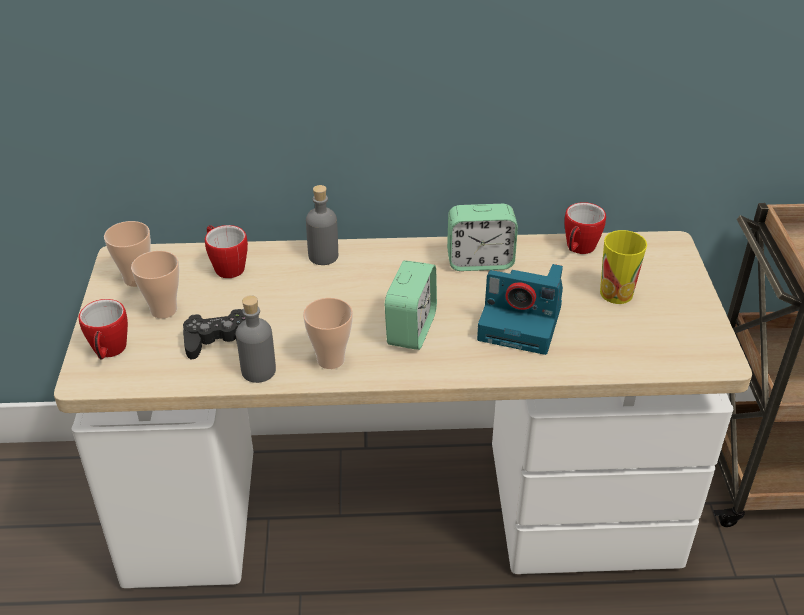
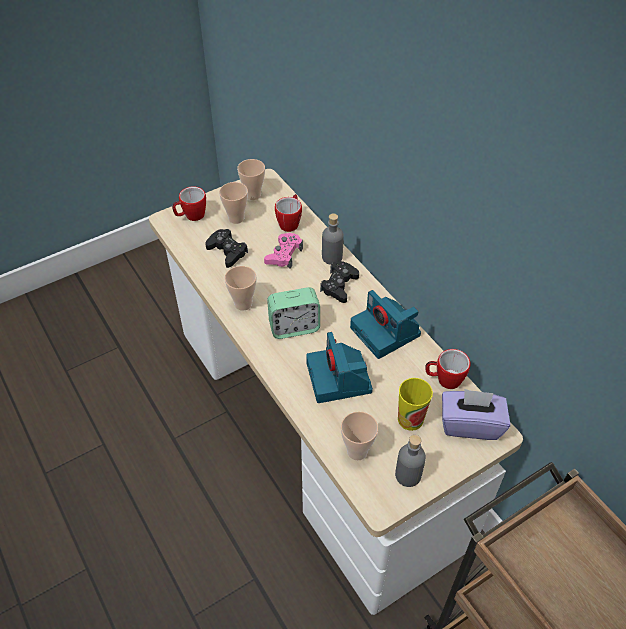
camera: 60 degrees right, 10 degrees up
grey bottle [236,295,276,383] -> grey bottle moved to [395,435,426,487]
alarm clock [447,204,518,271] -> camera [350,290,421,359]
none -> pink game controller [264,233,303,269]
none -> black game controller [320,261,359,303]
none -> cup [341,411,378,460]
none -> purple tissue box [442,389,510,440]

